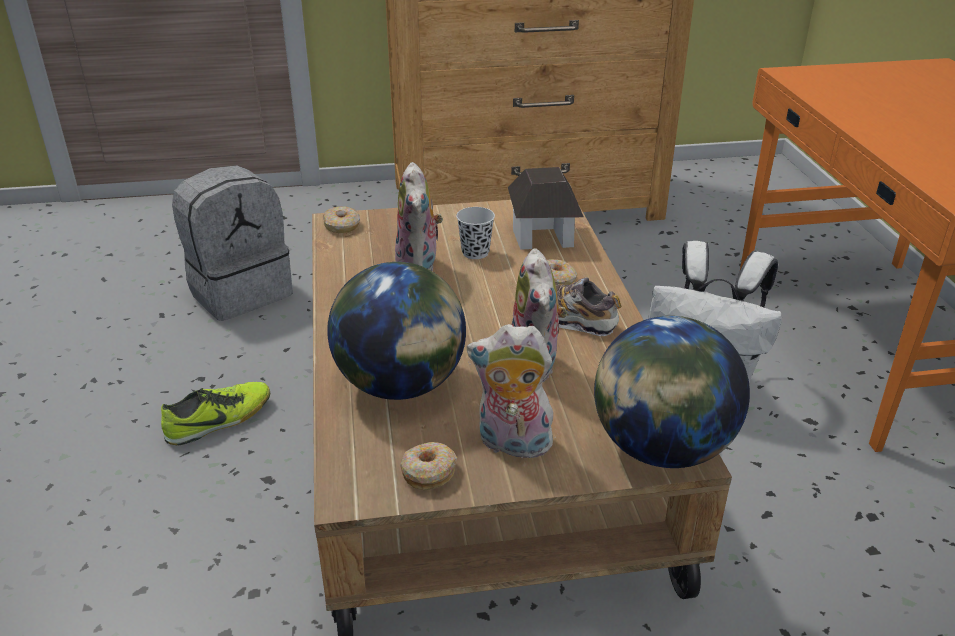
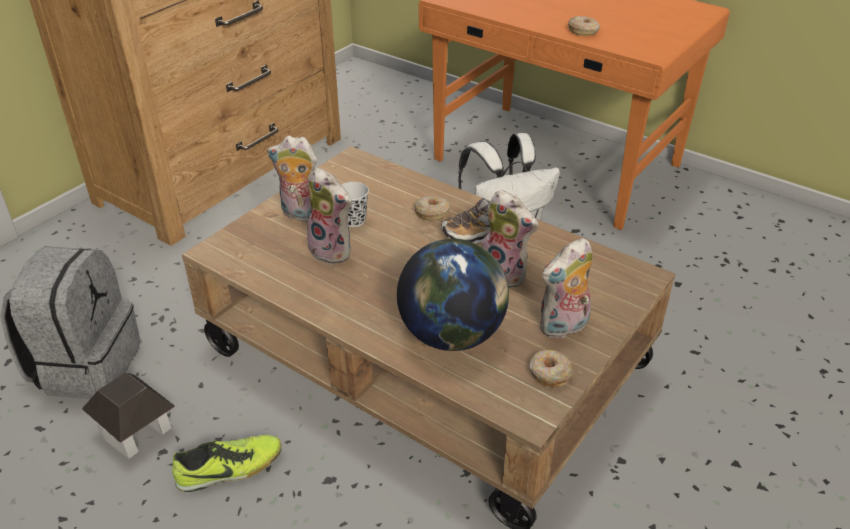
camera: 45 degrees left, 5 degrees up
shoe [161,382,270,445] -> shoe turned 60 degrees clockwise [172,435,281,492]
donut [323,206,360,233] -> donut moved to [568,16,600,36]
toy house [508,167,584,250] -> toy house moved to [82,372,175,459]
globe [594,316,750,468] -> none
none -> plush toy [267,136,317,222]

